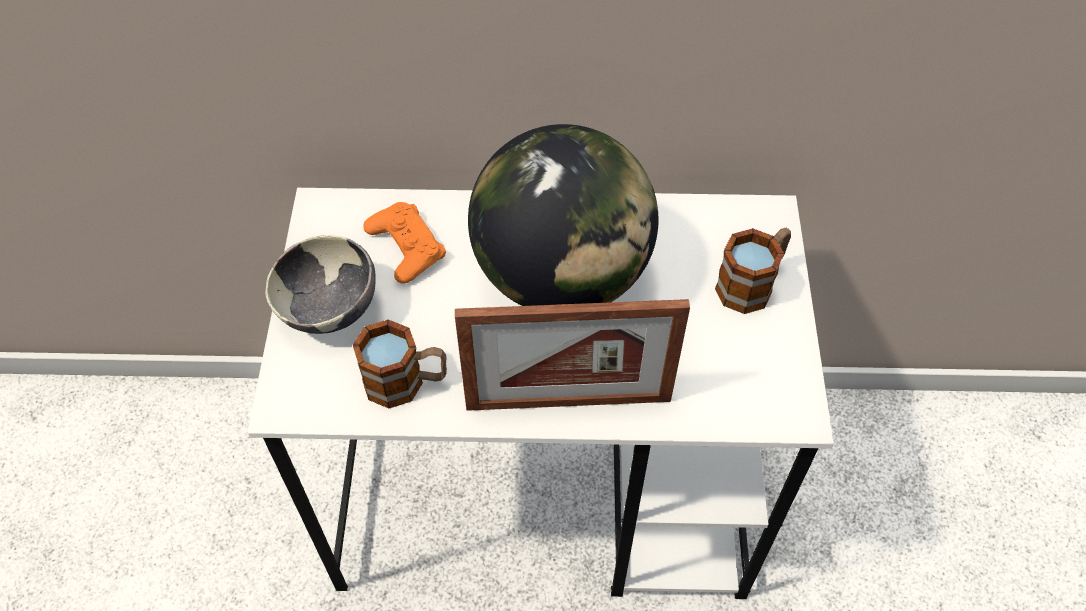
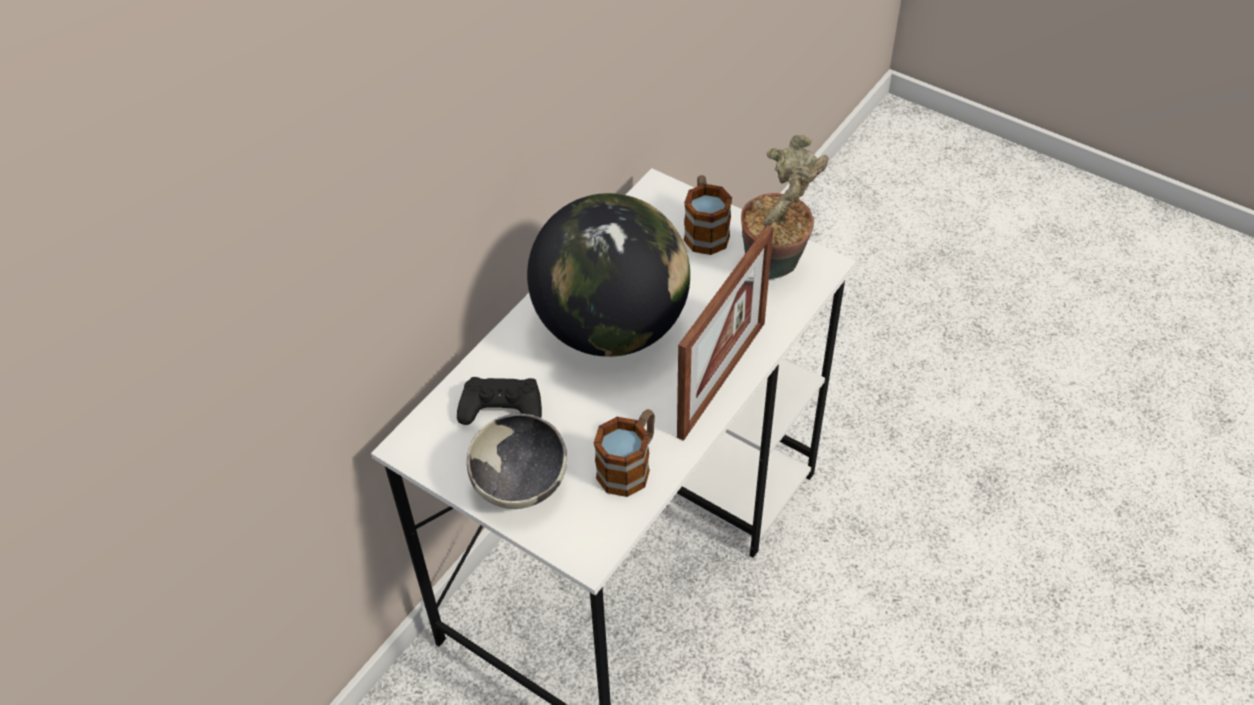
camera: 55 degrees left, 5 degrees down
orange game controller [363,202,446,284] -> black game controller [457,377,542,425]
none -> potted plant [741,135,828,279]

